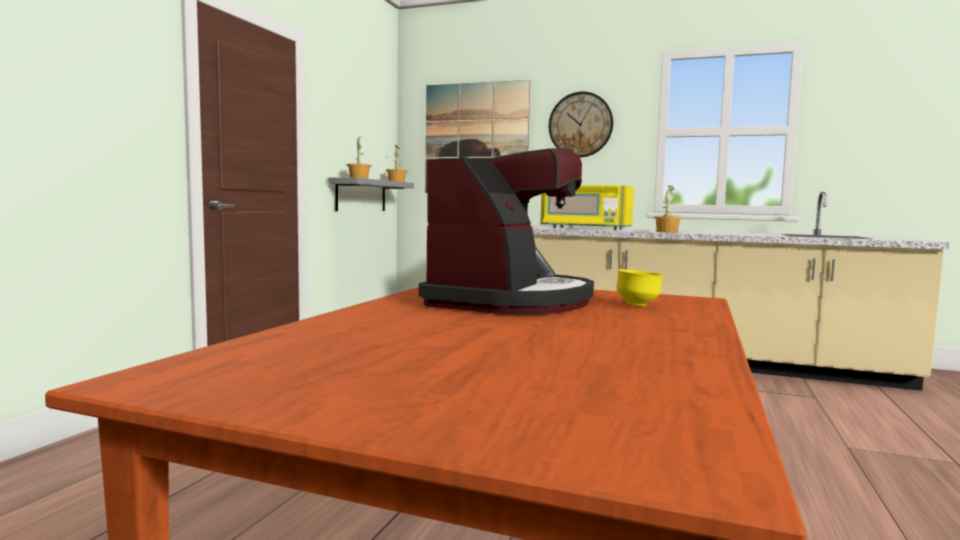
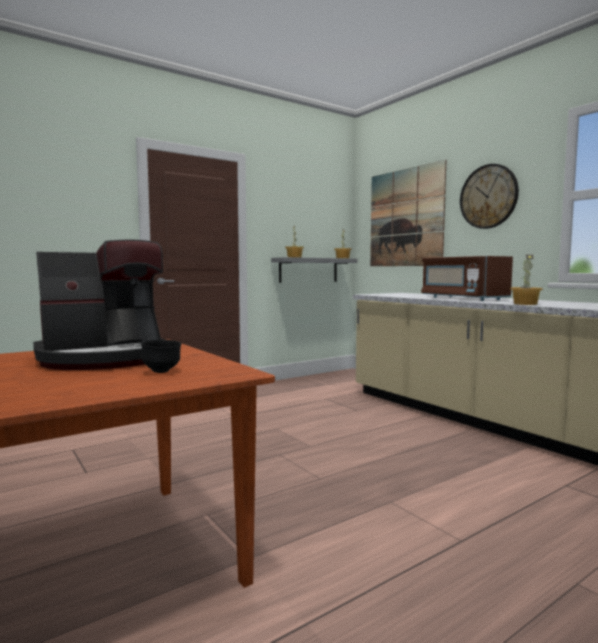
camera: 35 degrees right, 0 degrees up
yellow microwave [540,185,634,230] -> brown microwave [421,256,513,301]
yellow bowl [616,269,663,306] -> black bowl [141,340,181,373]

